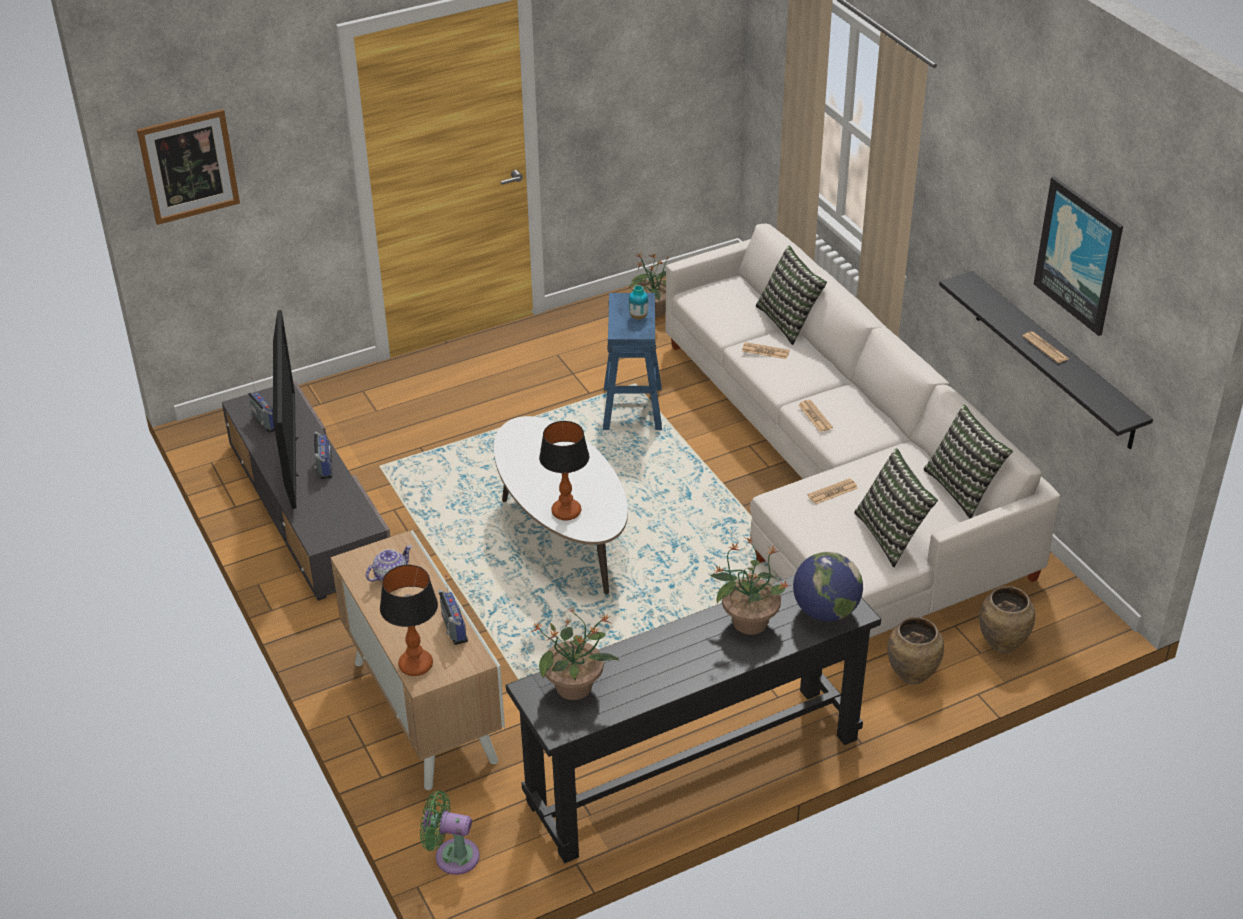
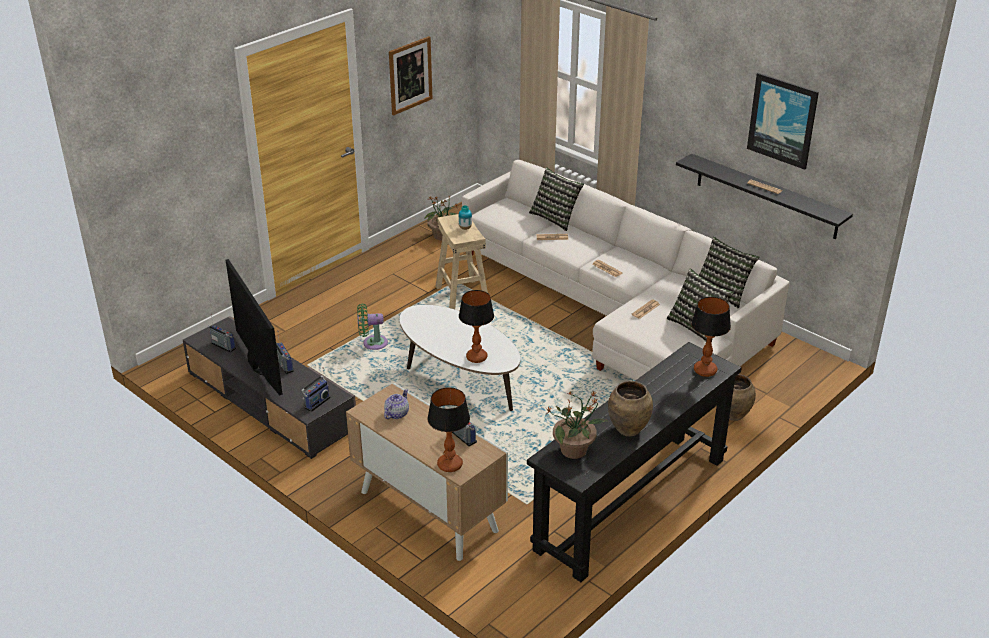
camera: 20 degrees left, 5 degrees down
picture [137,109,240,225] -> picture moved to [389,36,432,116]
green fan [420,791,480,875] -> green fan moved to [357,304,388,350]
blue stool [603,293,662,430] -> beige stool [436,214,488,309]
potted plant [710,536,791,635] -> none
globe [793,552,863,622] -> table lamp [691,297,731,377]
brown vase [979,586,1035,653] -> brown vase moved to [608,381,653,436]
none -> radio [301,367,331,412]

